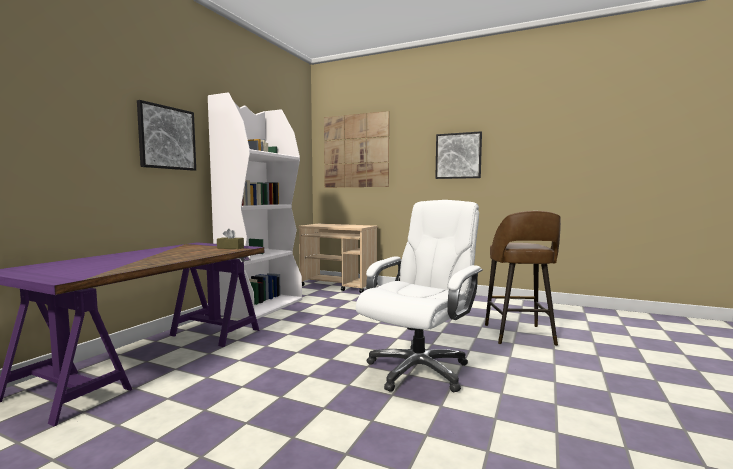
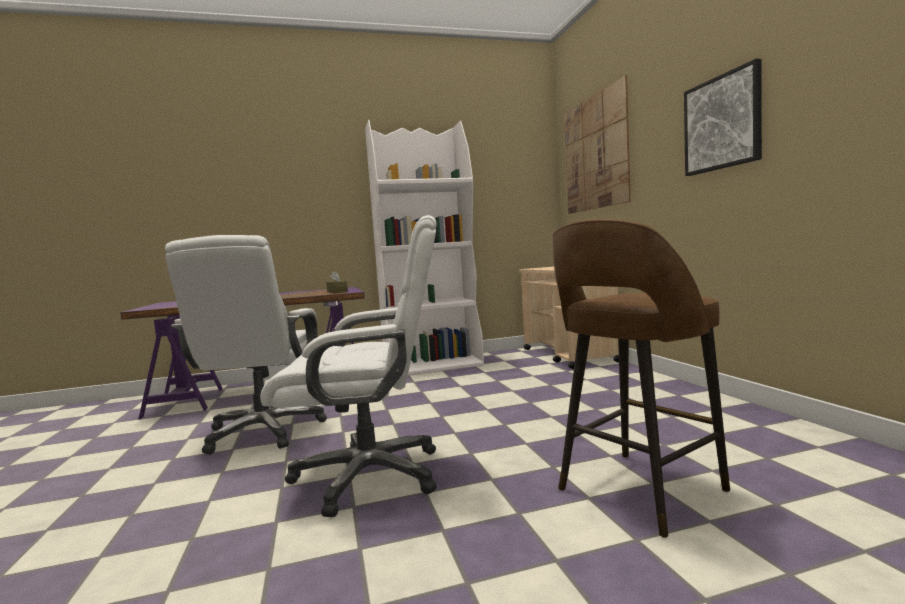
camera: 50 degrees right, 0 degrees up
picture [137,100,196,171] -> none
none -> white office chair [165,235,327,454]

